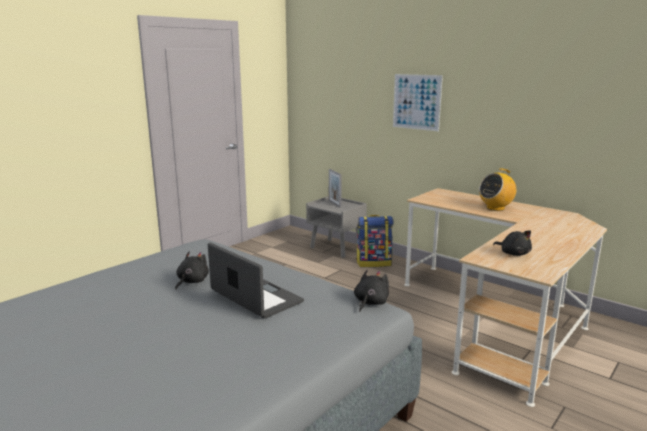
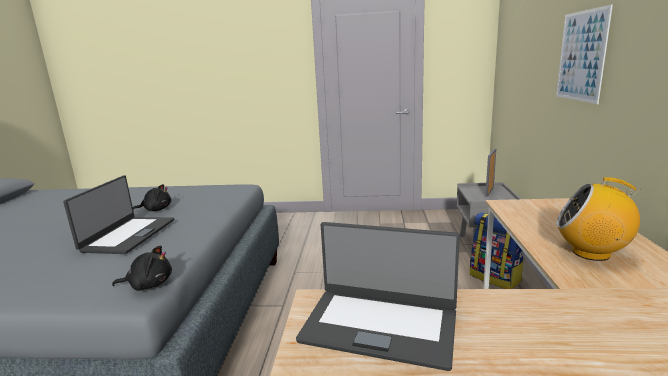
camera: 55 degrees right, 0 degrees up
black plush toy [493,231,532,256] -> laptop [296,222,460,371]

